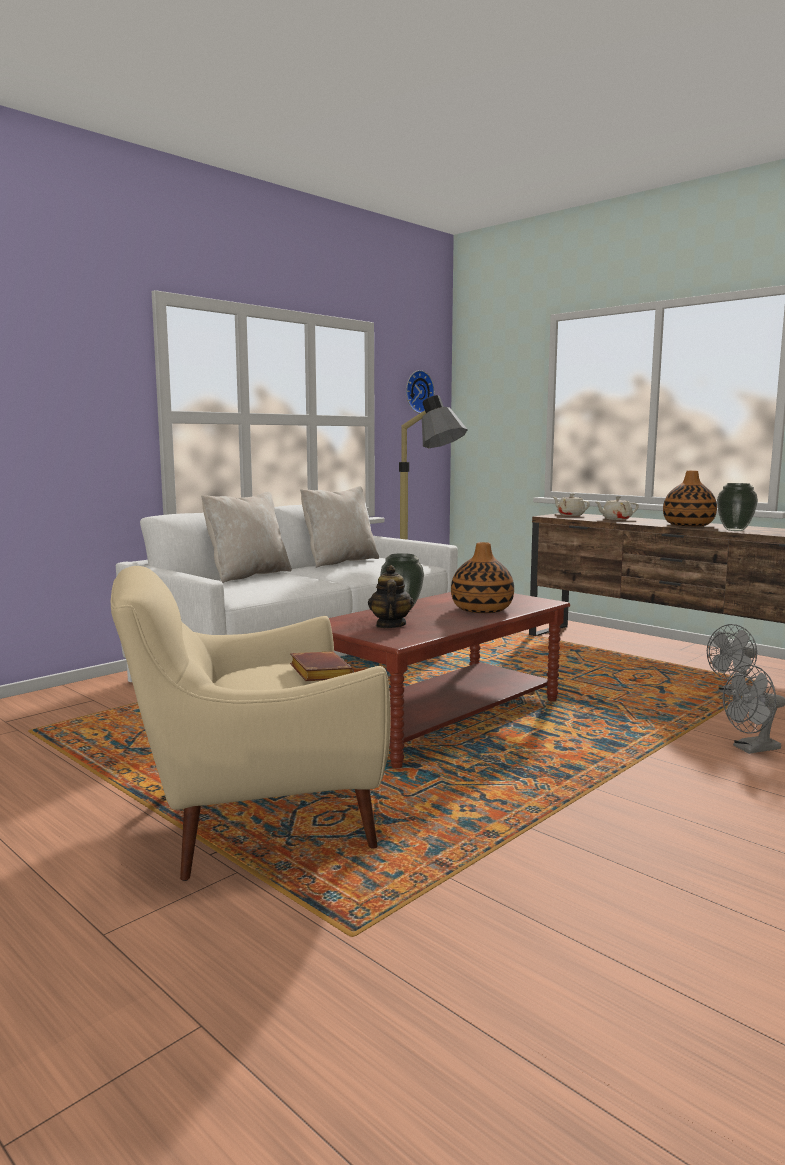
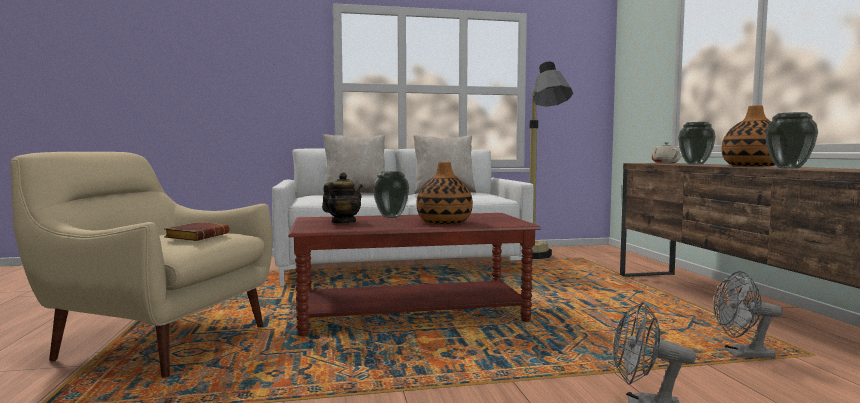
camera: 35 degrees right, 5 degrees down
wall clock [406,370,435,413] -> none
beige teapot [594,496,639,520] -> vase [678,122,716,165]

